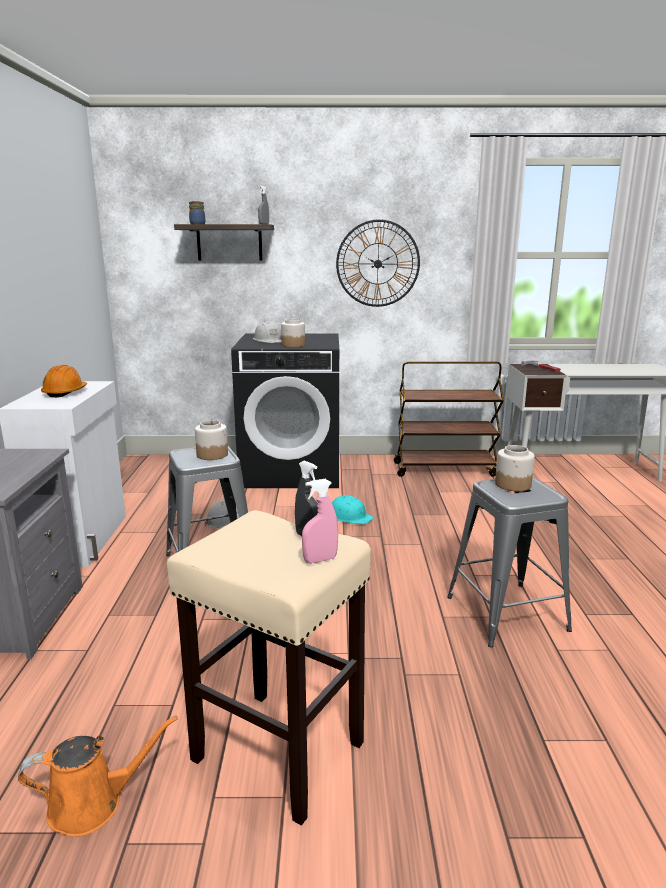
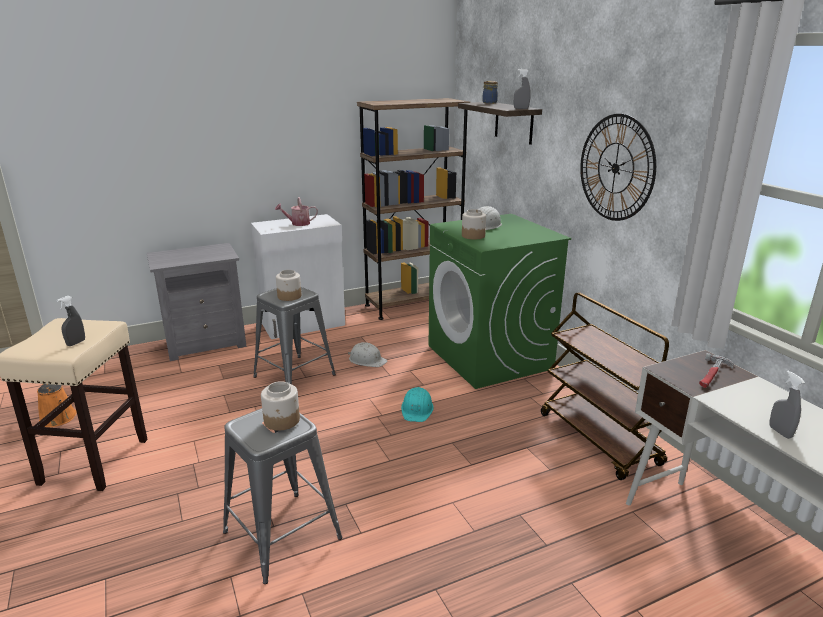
camera: 65 degrees right, 5 degrees up
orange hard hat [41,365,87,398] -> watering can [275,197,318,226]
black washing machine [231,333,339,488] -> green washing machine [429,214,571,389]
pink spray bottle [302,479,338,563] -> none
none -> brown bookcase [357,98,471,320]
none -> grey spray bottle [769,371,805,439]

